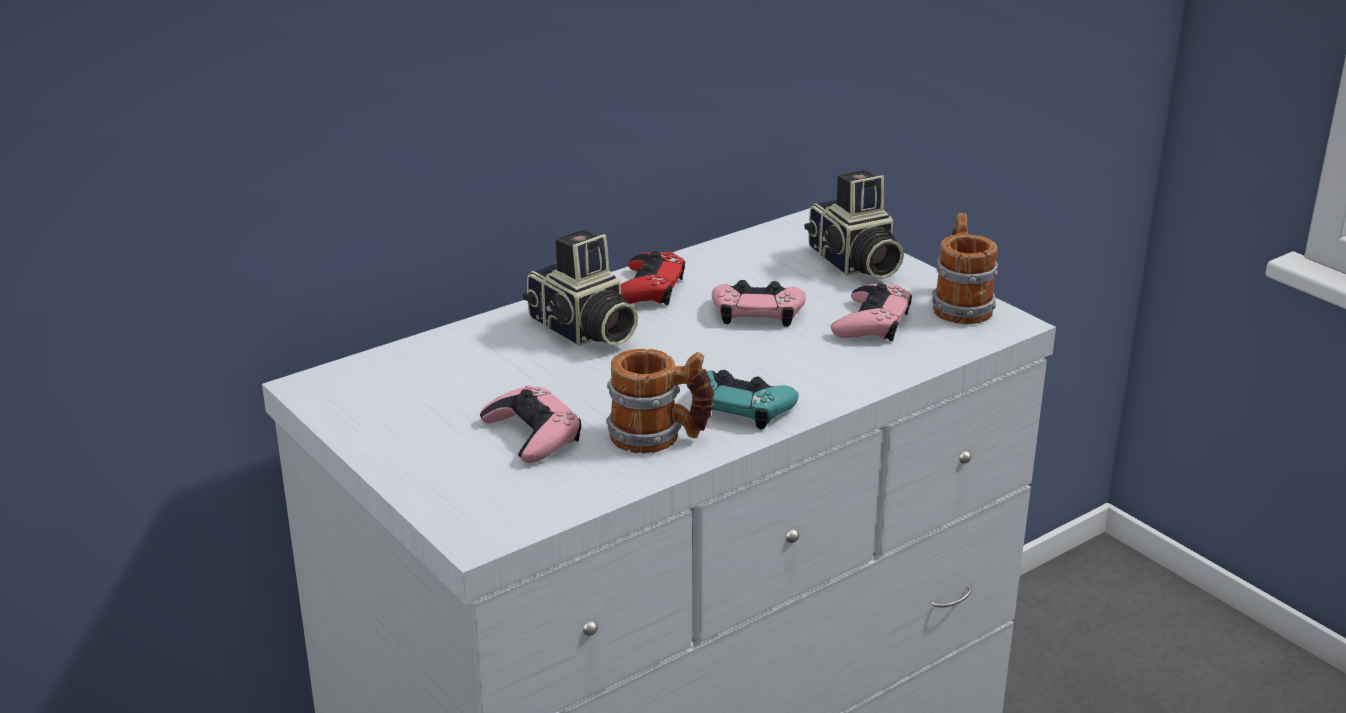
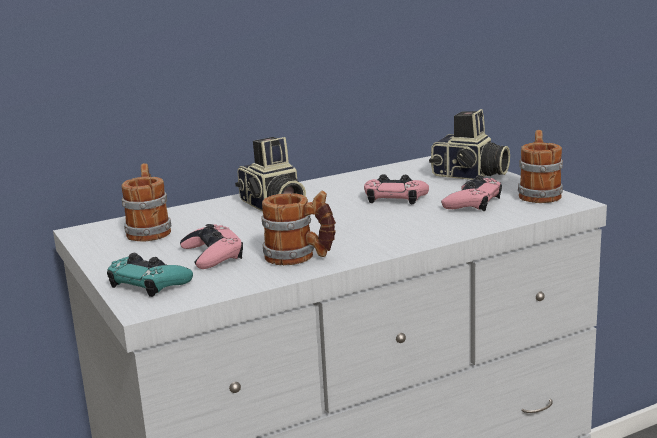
camera: 10 degrees right, 10 degrees down
red game controller [621,250,685,305] -> none
turquoise game controller [692,370,799,429] -> turquoise game controller moved to [107,253,193,297]
camera [805,170,904,279] -> camera turned 45 degrees counterclockwise [429,109,510,180]
none -> mug [122,163,171,242]

